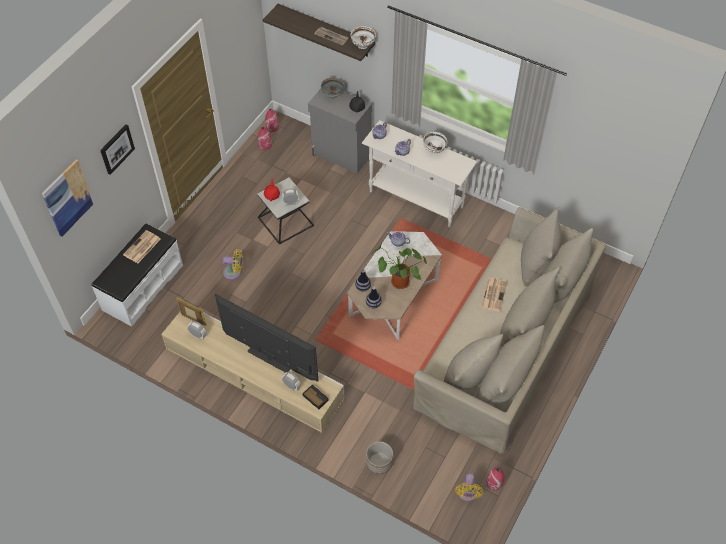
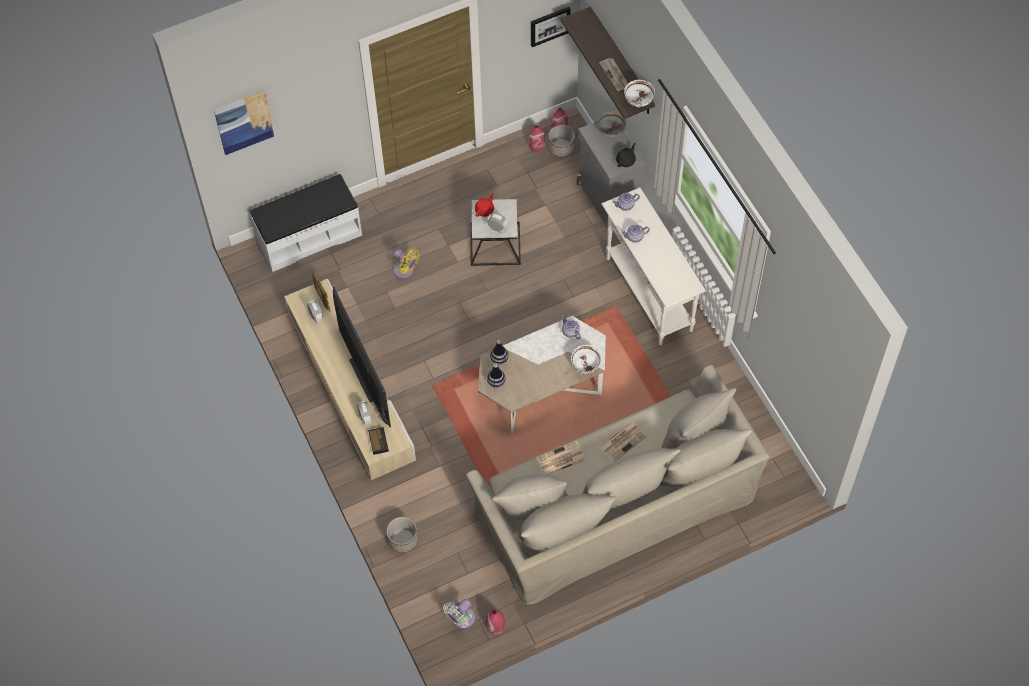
camera: 35 degrees right, 5 degrees up
picture [100,125,135,175] -> picture moved to [531,7,570,47]
newspaper [123,230,161,263] -> newspaper moved to [536,440,586,475]
potted plant [372,243,427,289] -> none
white bowl [423,132,447,154] -> white bowl moved to [571,345,601,374]
yellow fan [455,474,483,501] -> white fan [443,599,475,629]
none -> planter [548,125,575,158]

